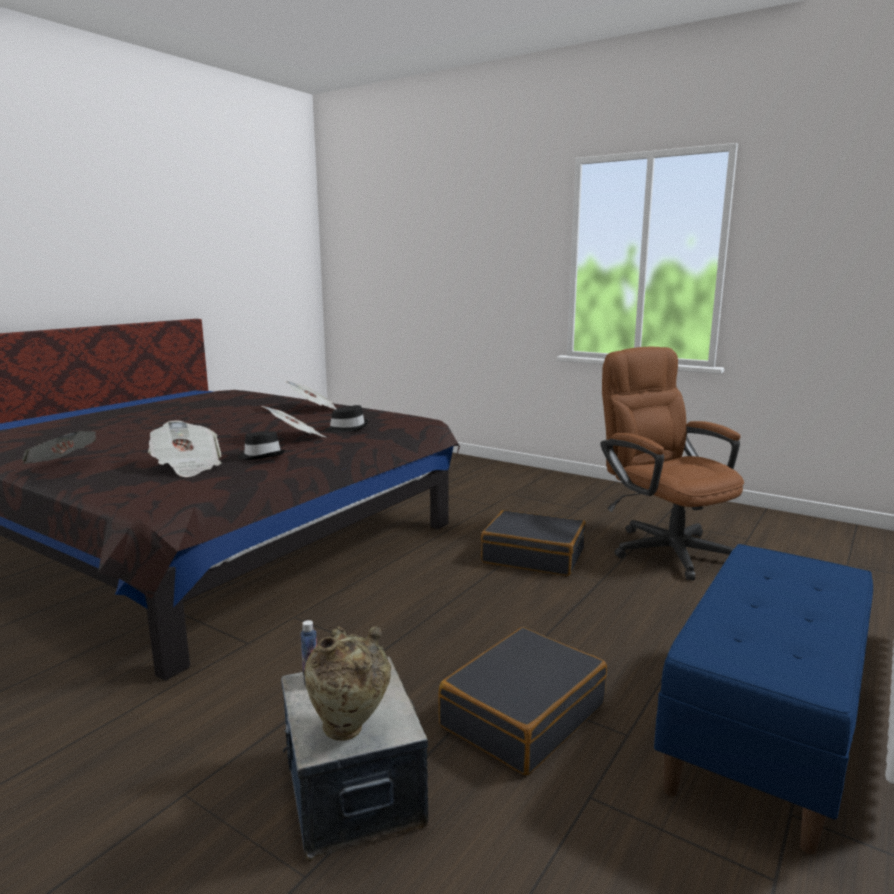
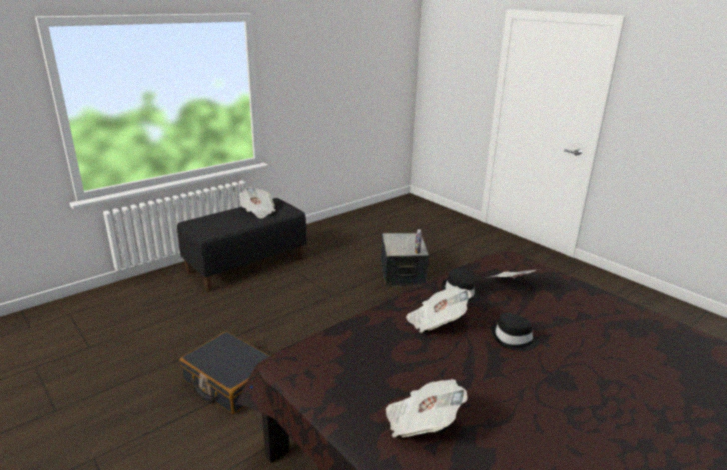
camera: 165 degrees left, 10 degrees up
newspaper [22,431,96,464] -> newspaper moved to [239,187,275,218]
beige vase [304,626,391,741] -> none
black hat [325,405,369,433] -> black hat moved to [491,312,538,351]
black suitcase [438,627,607,775] -> none
brown office chair [601,347,744,581] -> none
blue bench [654,544,873,854] -> black bench [177,198,307,291]

